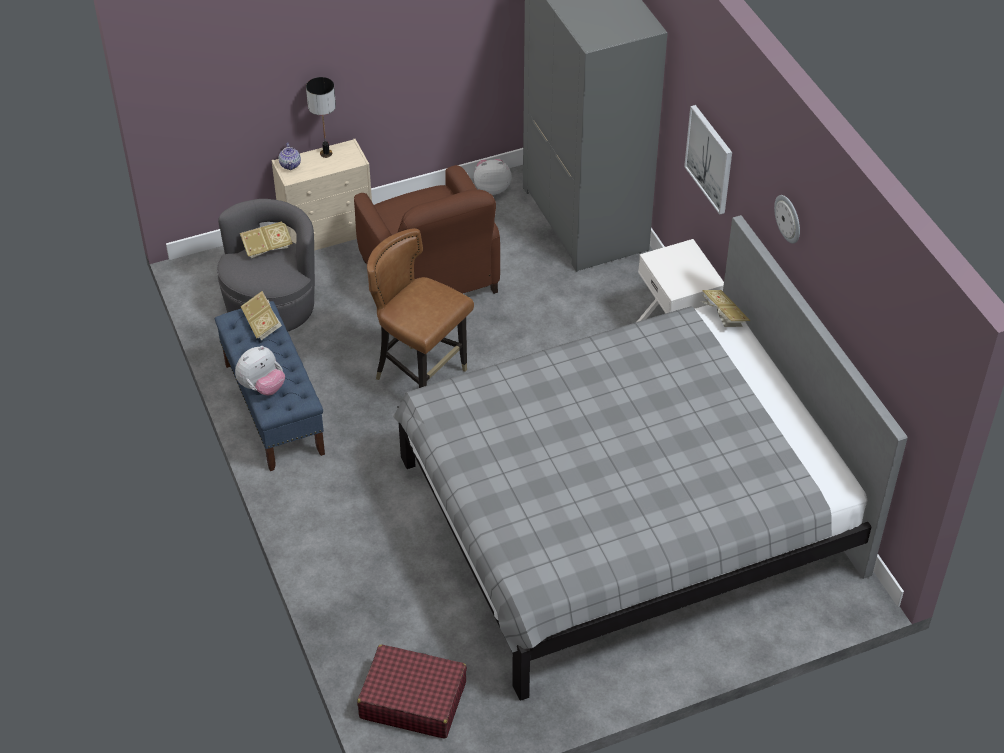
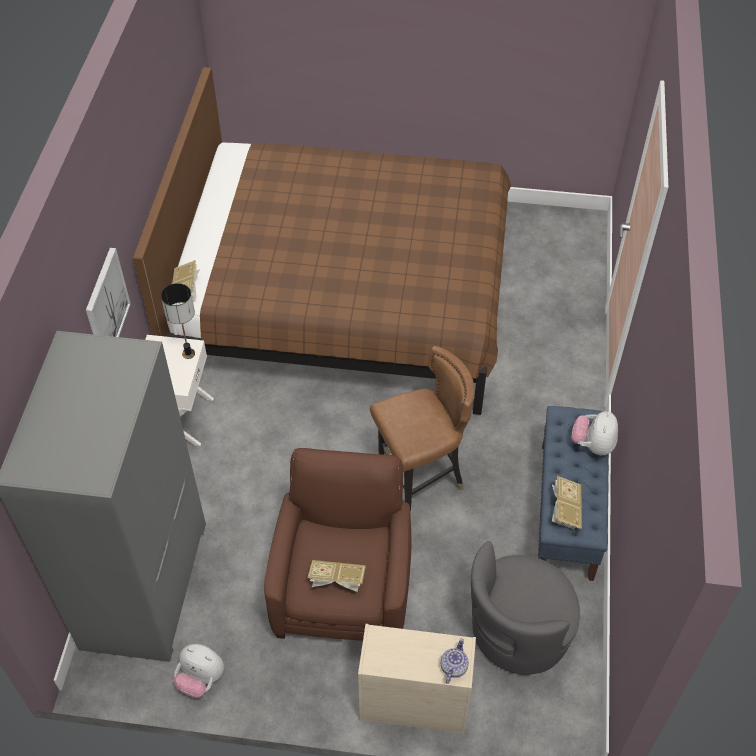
camera: 150 degrees left, 5 degrees up
plush toy [235,346,285,395] -> plush toy turned 60 degrees counterclockwise [571,411,618,455]
book [240,222,293,258] -> book moved to [308,560,366,592]
table lamp [306,77,336,158] -> table lamp moved to [161,283,195,359]
red suitcase [357,645,467,739] -> none
brown chair [367,228,474,388] -> brown chair turned 90 degrees counterclockwise [370,346,474,517]
grey bed [393,215,908,701] -> brown bed [133,67,511,415]
wall clock [774,195,800,243] -> none

